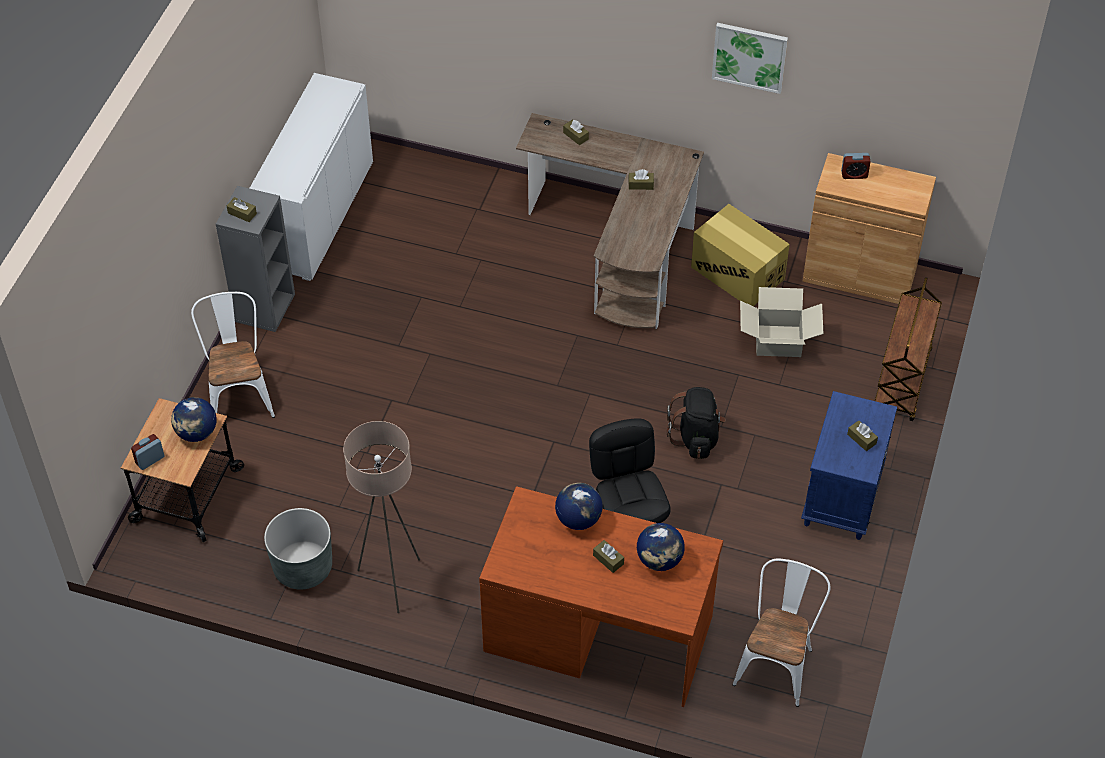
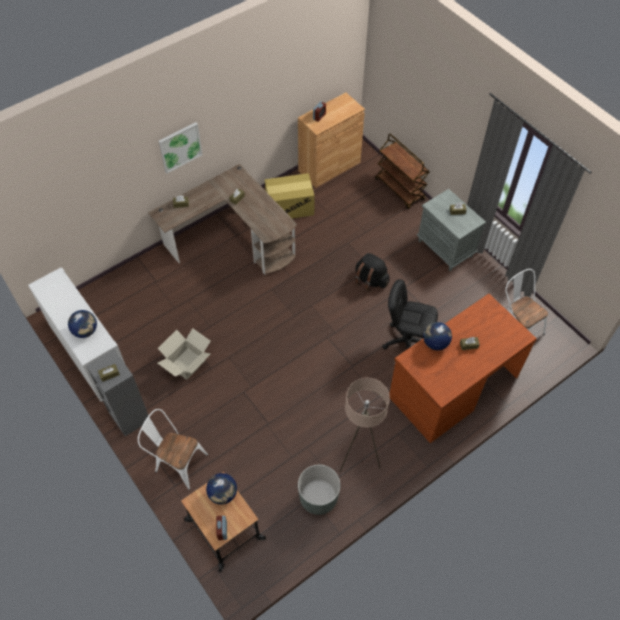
camera: 55 degrees left, 5 degrees up
globe [637,523,685,571] -> globe moved to [68,310,97,338]
picture [712,23,788,94] -> picture moved to [159,122,203,173]
cardboard box [740,287,824,357] -> cardboard box moved to [158,328,211,380]
blue nightstand [801,391,897,540] -> grey nightstand [416,189,486,271]

